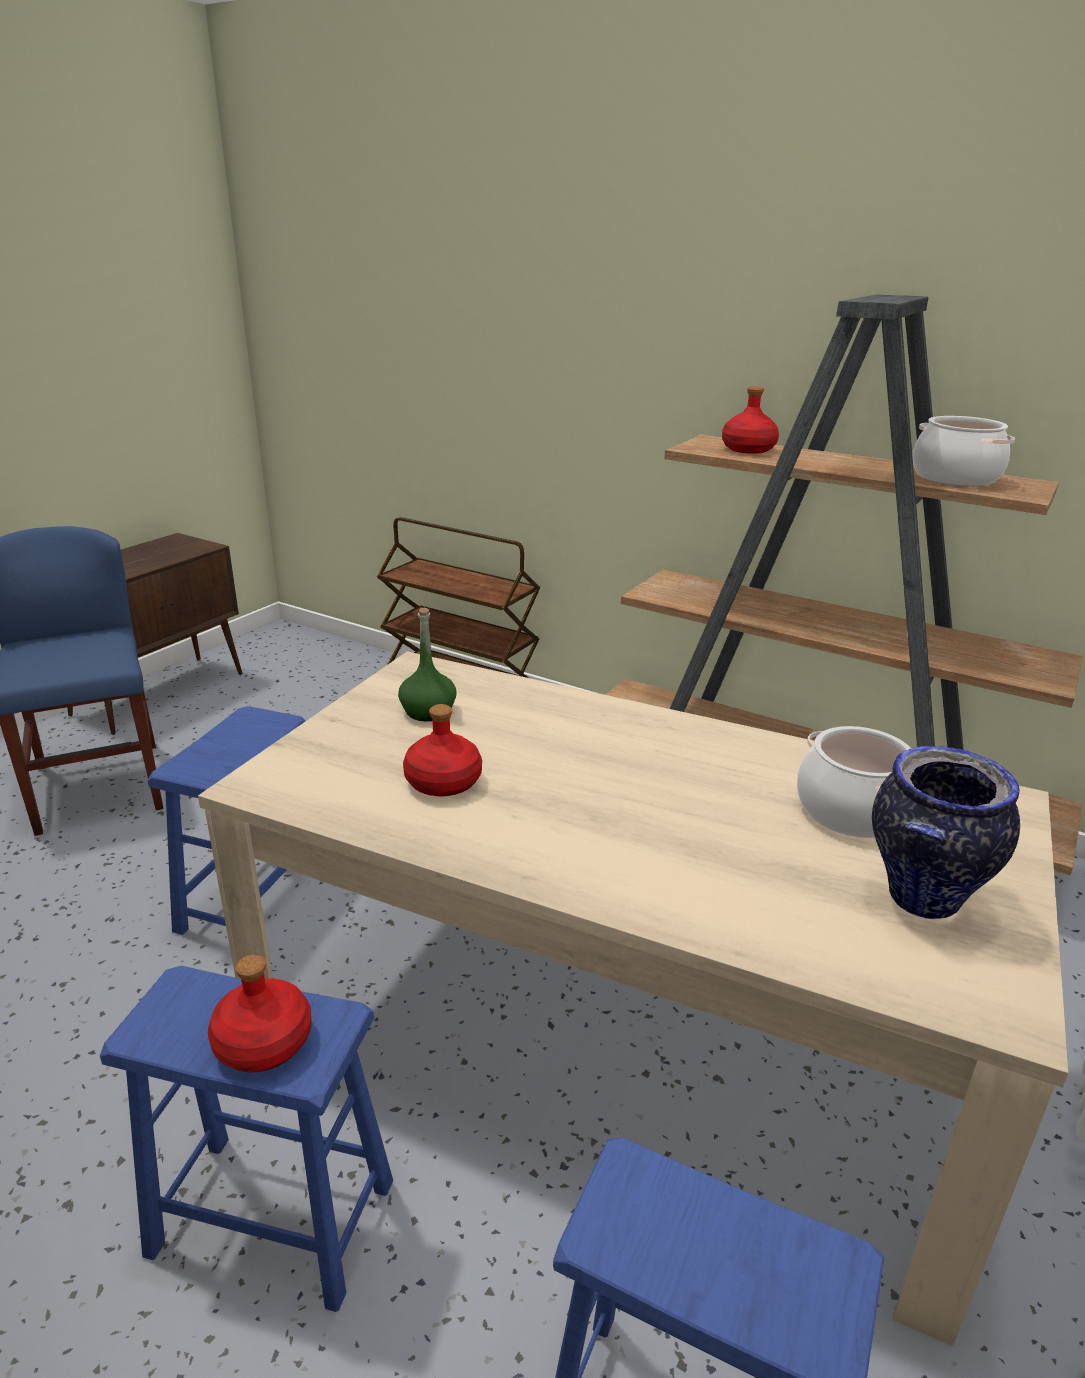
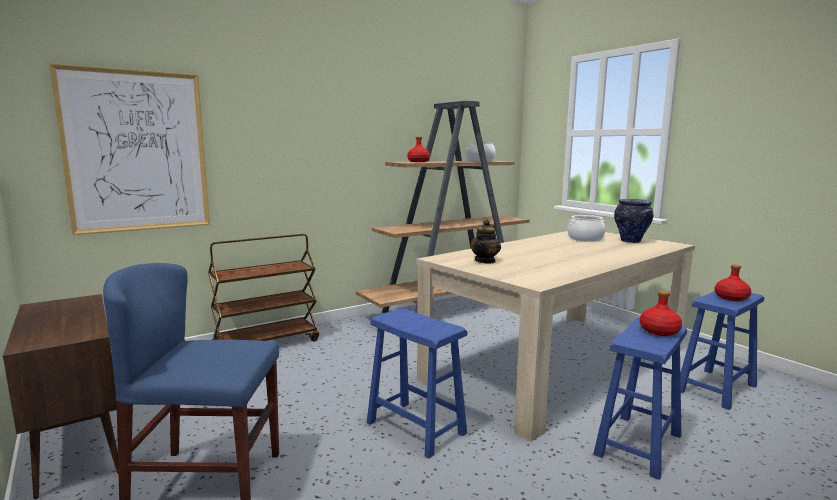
camera: 65 degrees left, 15 degrees down
green bottle [398,608,456,721] -> teapot [470,219,501,264]
red bottle [403,704,482,796] -> red bottle moved to [714,265,751,301]
none -> picture [49,63,210,235]

